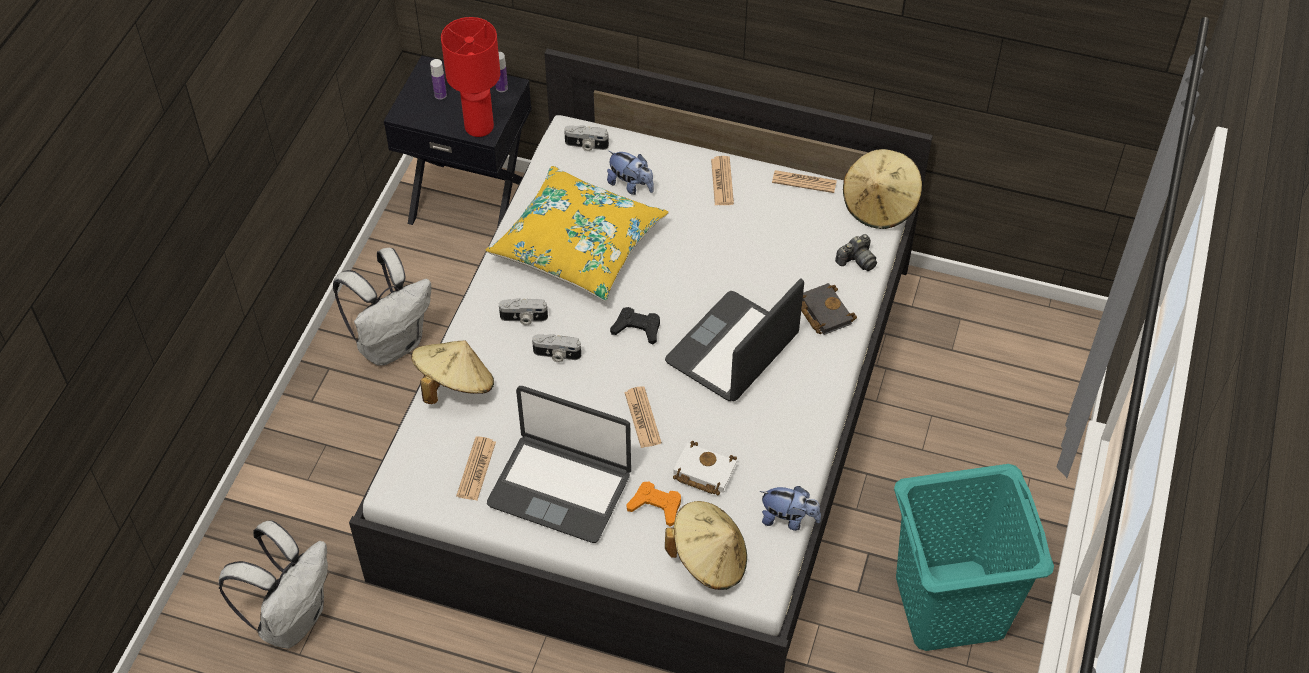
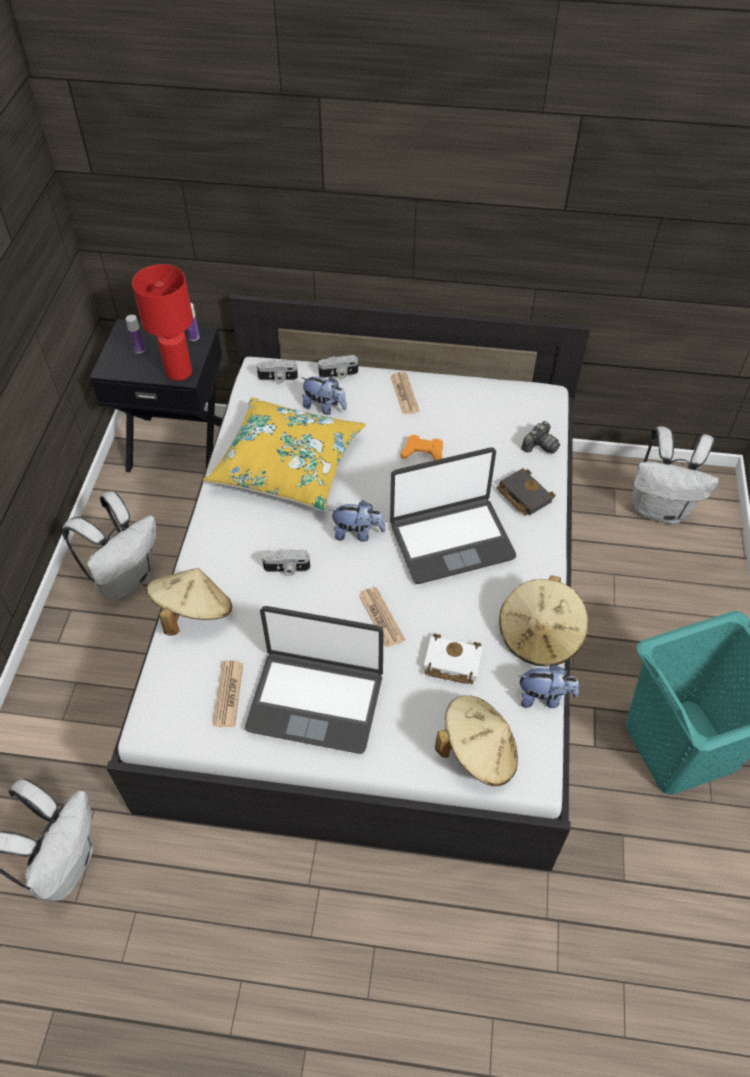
camera: 10 degrees left, 0 degrees up
camera [499,298,548,325] -> camera moved to [318,355,358,379]
black game controller [610,307,660,344] -> plush toy [329,500,385,542]
orange game controller [626,482,681,527] -> orange game controller moved to [400,435,443,460]
laptop [665,278,804,401] -> laptop turned 135 degrees counterclockwise [390,447,516,584]
newspaper [772,170,837,193] -> none
beige hat [843,149,922,229] -> beige hat moved to [499,575,588,667]
none -> white backpack [632,426,719,524]

